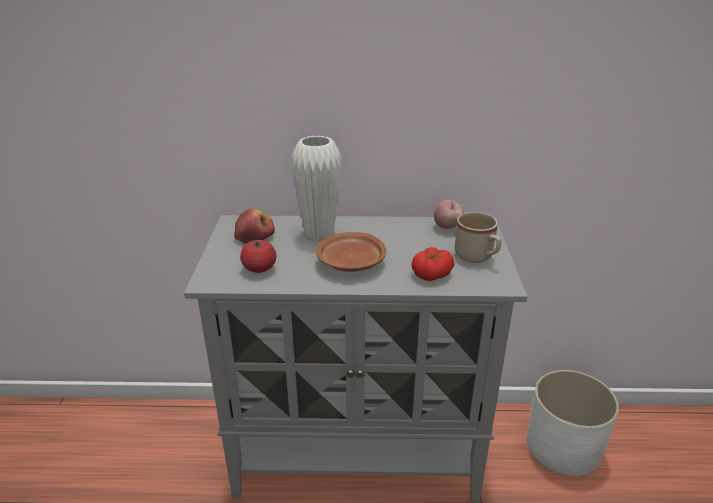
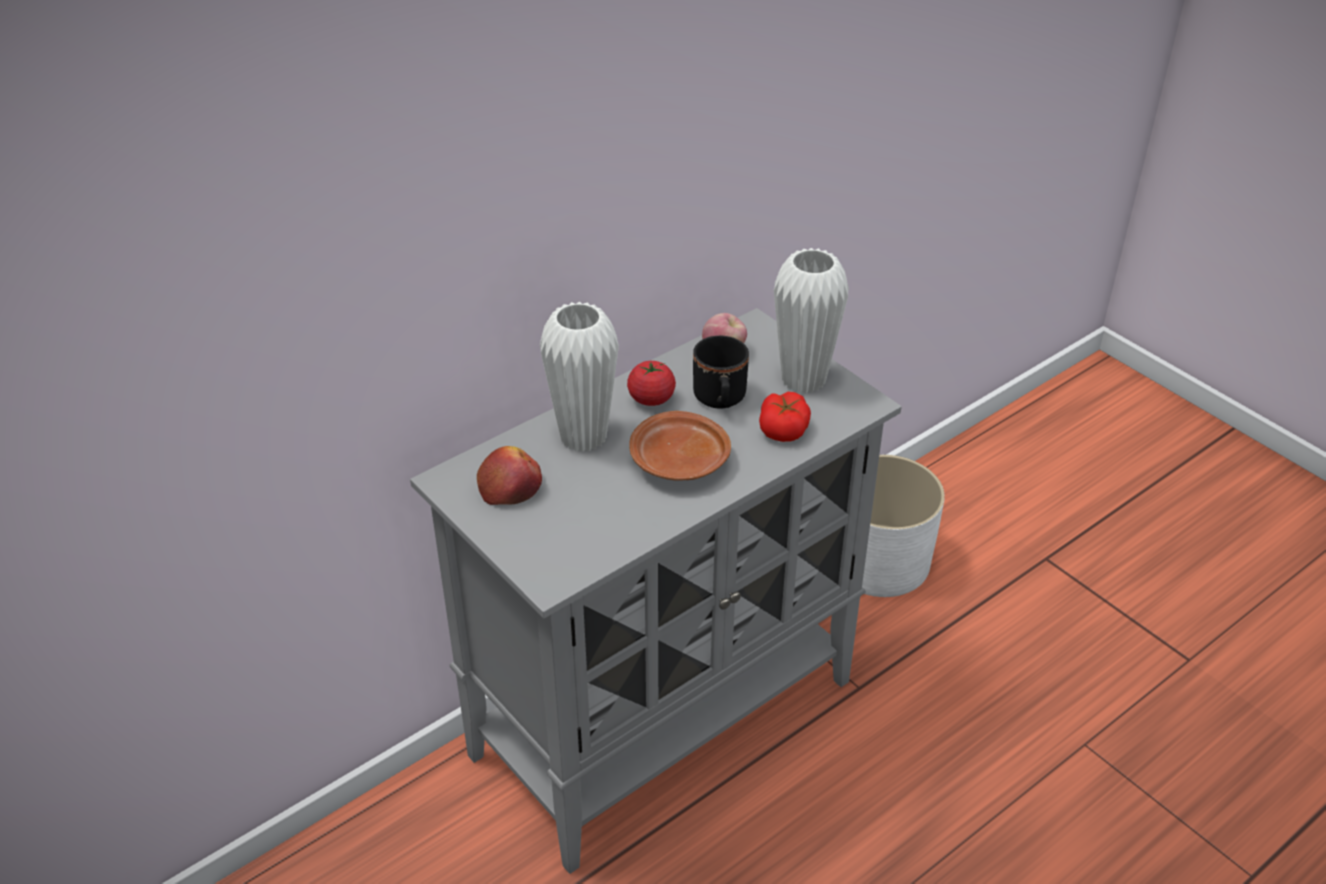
camera: 40 degrees left, 10 degrees up
tomato [240,240,277,273] -> tomato moved to [627,361,676,406]
beige mug [455,212,502,263] -> white vase [774,248,849,394]
none -> black mug [693,336,749,409]

